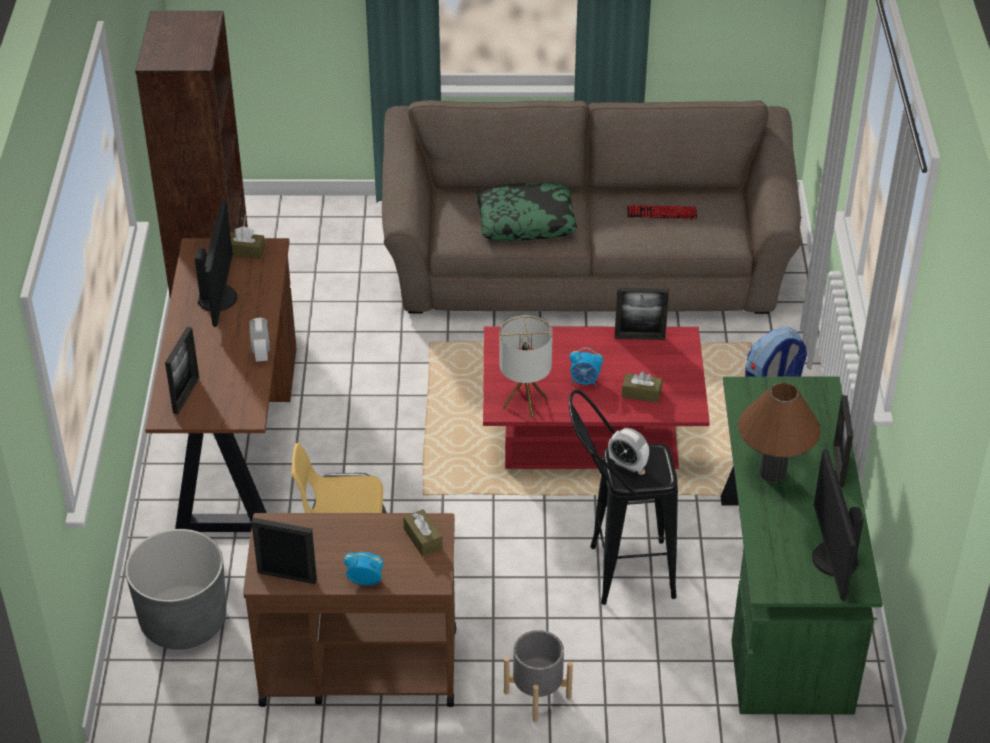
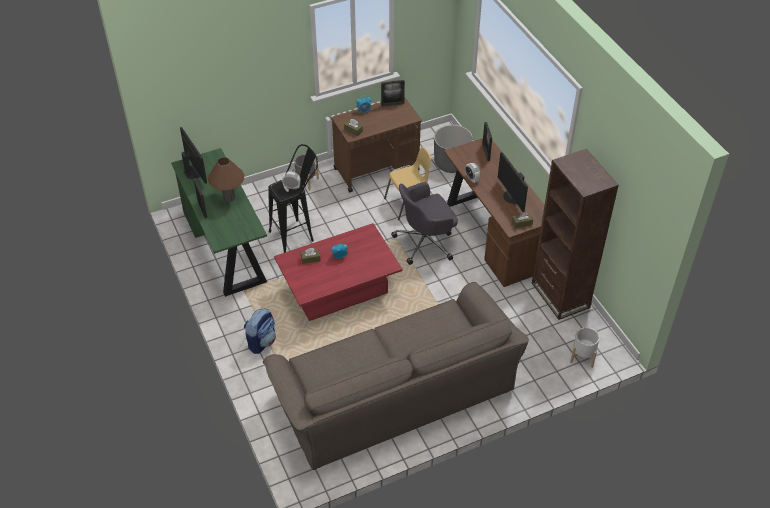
camera: 155 degrees right, 5 degrees up
pillow [476,183,577,241] -> none
table lamp [499,315,553,418] -> none
picture frame [615,287,669,340] -> none
keyboard [627,205,697,220] -> none
none -> grey office chair [391,182,458,265]
none -> white planter [570,327,600,368]

